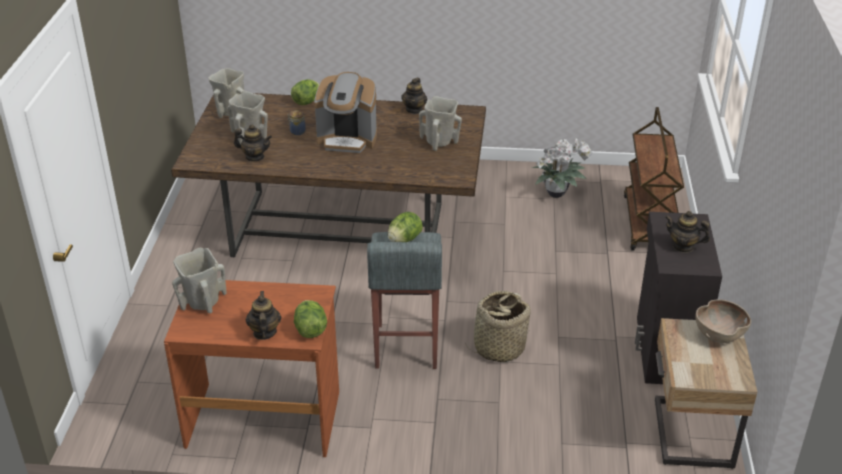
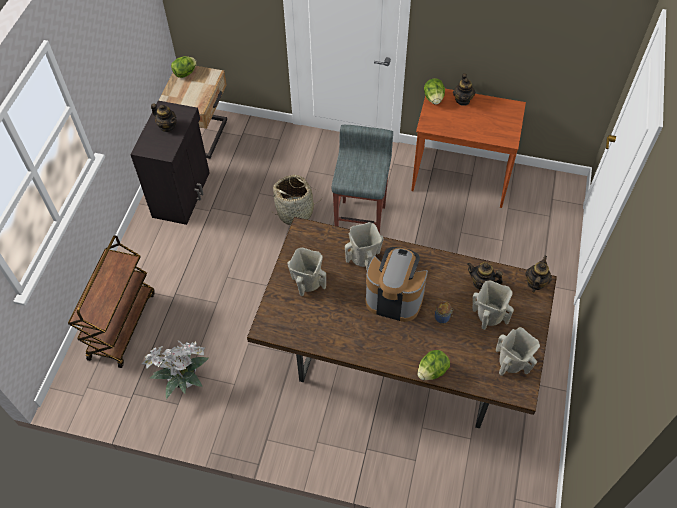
camera: 170 degrees left, 20 degrees up
beige vase [172,248,226,314] -> beige vase moved to [345,222,384,270]
lettuce [388,212,423,242] -> lettuce moved to [171,56,197,78]
teapot [401,78,427,114] -> teapot moved to [526,256,552,292]
brown bowl [695,300,751,343] -> none

